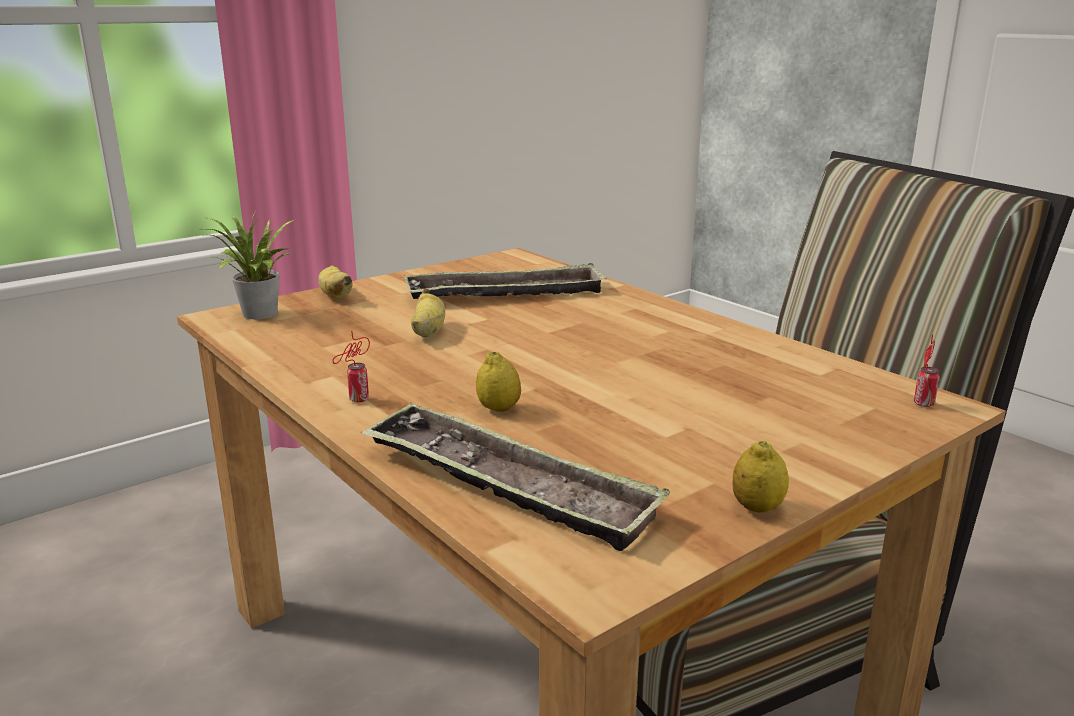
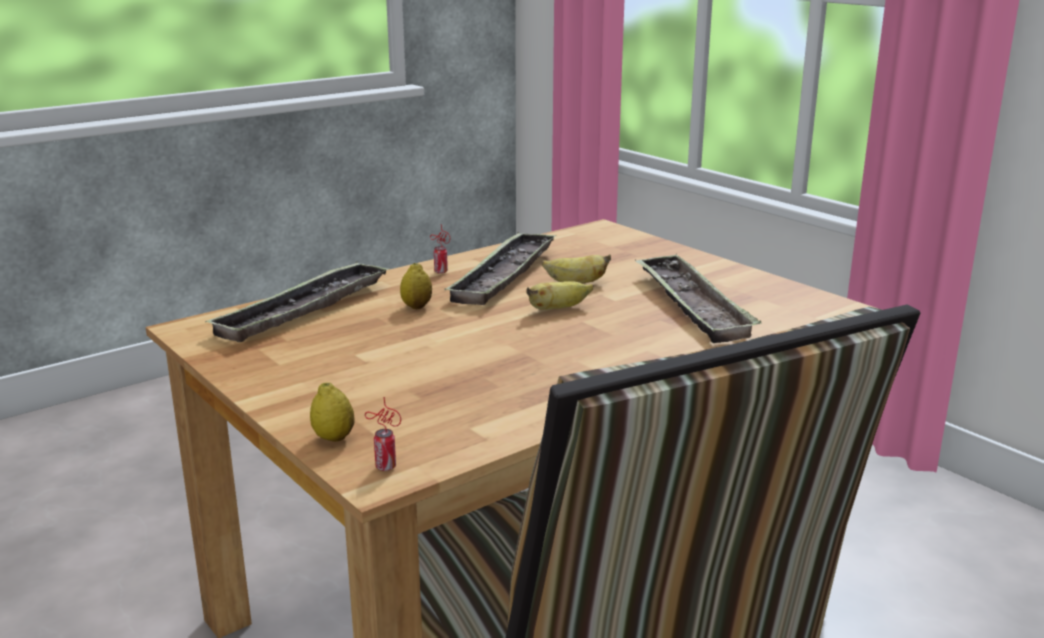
camera: 90 degrees right, 0 degrees up
potted plant [200,212,294,319] -> none
banana [318,265,353,299] -> banana moved to [526,281,594,310]
lemon [733,441,789,512] -> lemon moved to [310,382,355,442]
none -> tray [445,232,556,305]

